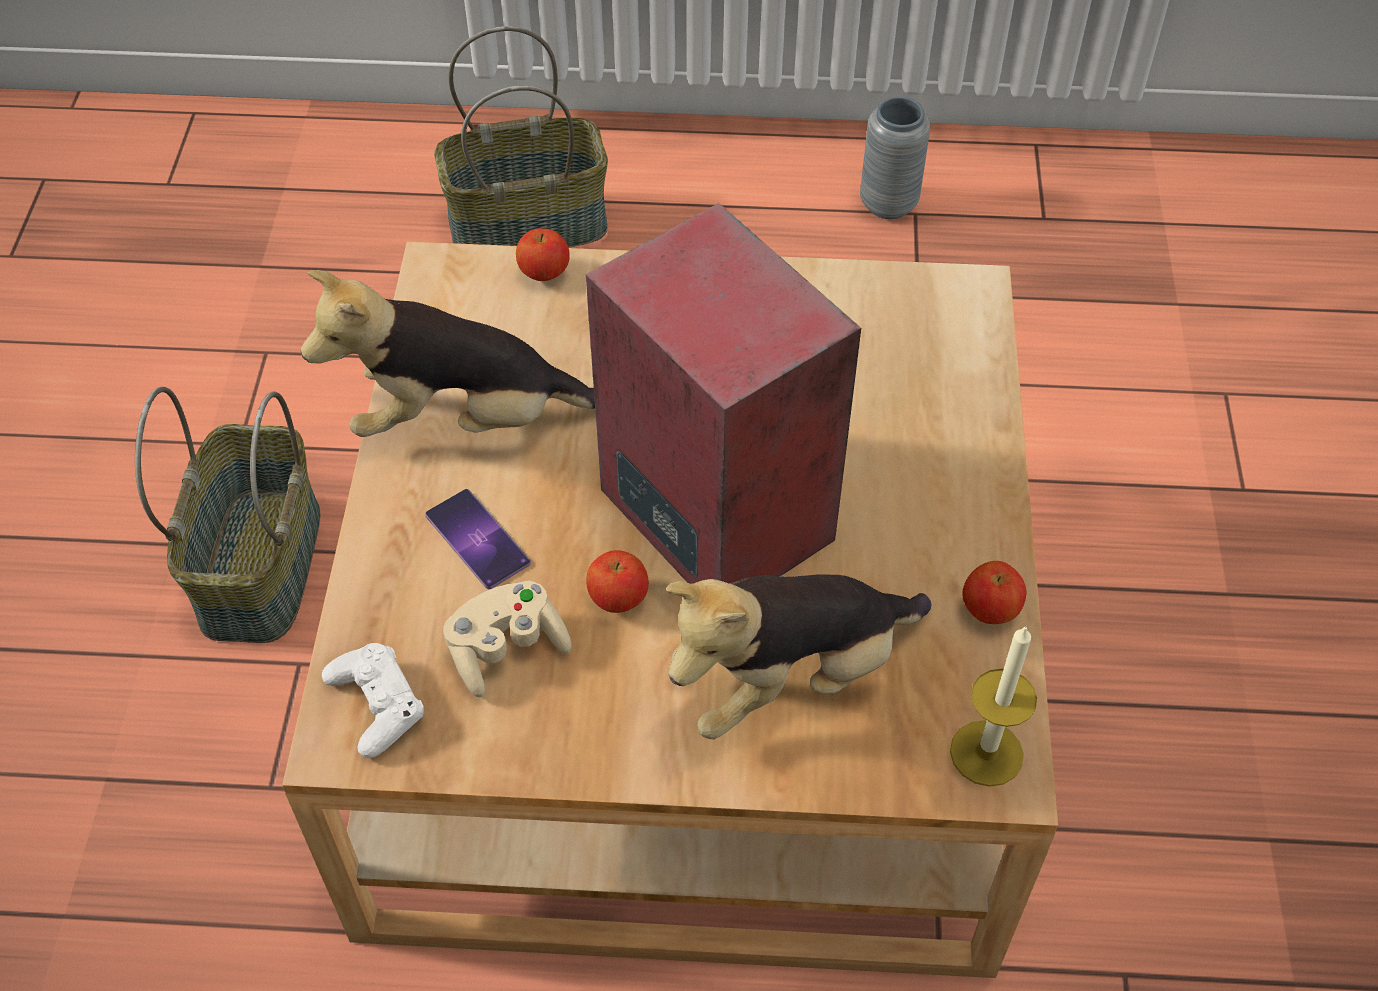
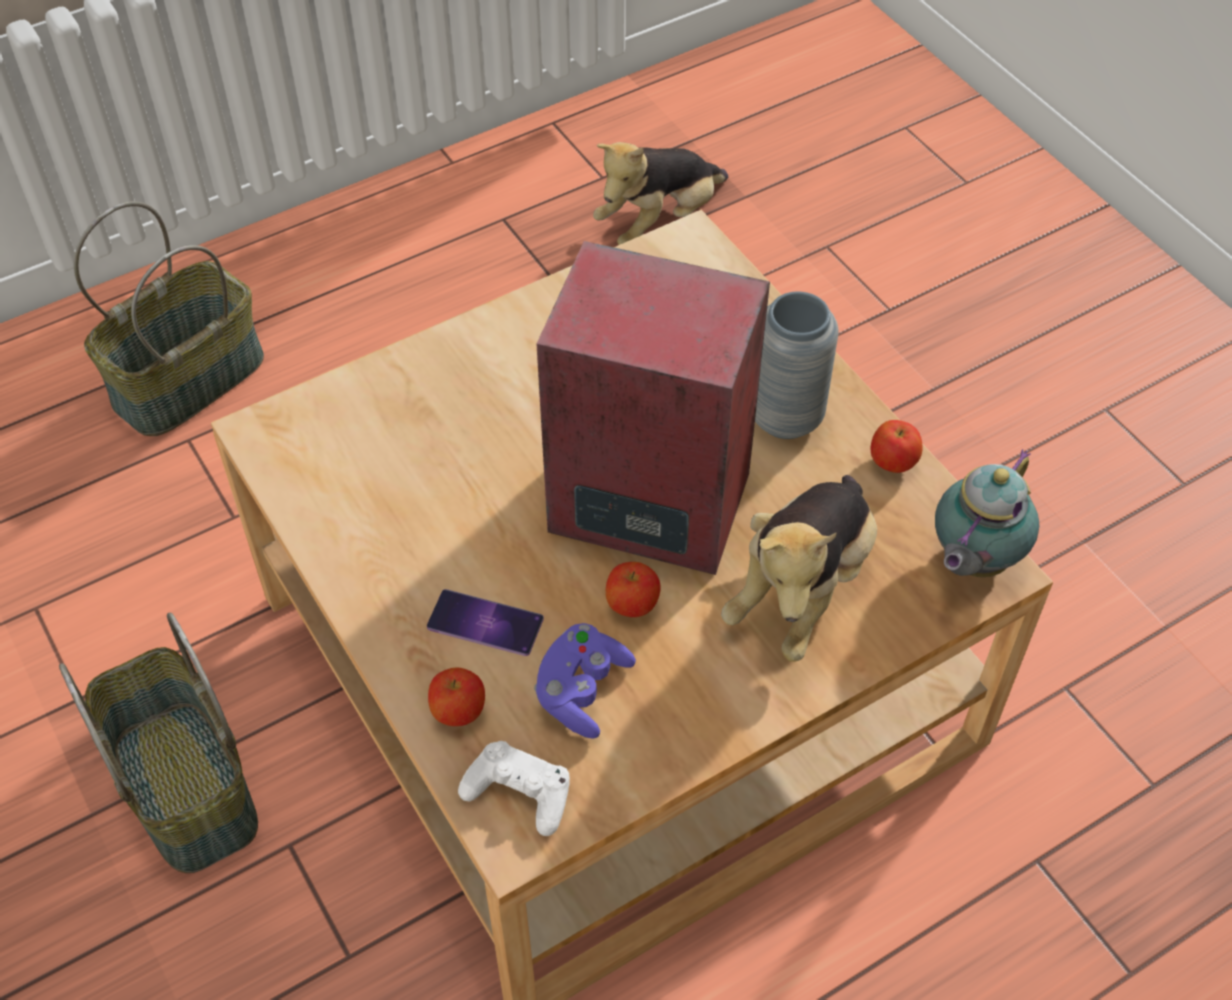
camera: 35 degrees left, 0 degrees up
plush toy [301,270,595,437] -> plush toy moved to [593,142,728,245]
beige game controller [443,581,572,697] -> purple game controller [534,623,636,739]
apple [516,228,570,281] -> apple moved to [428,668,485,726]
grey vase [860,96,930,219] -> grey vase moved to [755,291,838,439]
candle [950,625,1037,787] -> teapot [935,449,1039,577]

